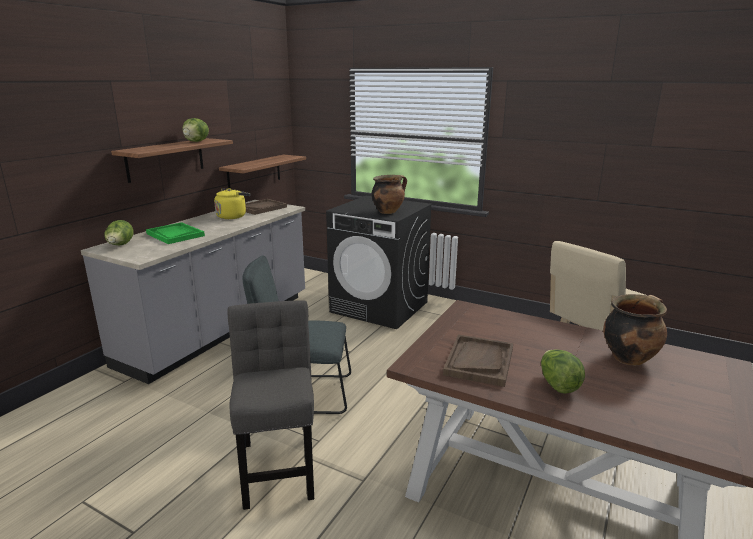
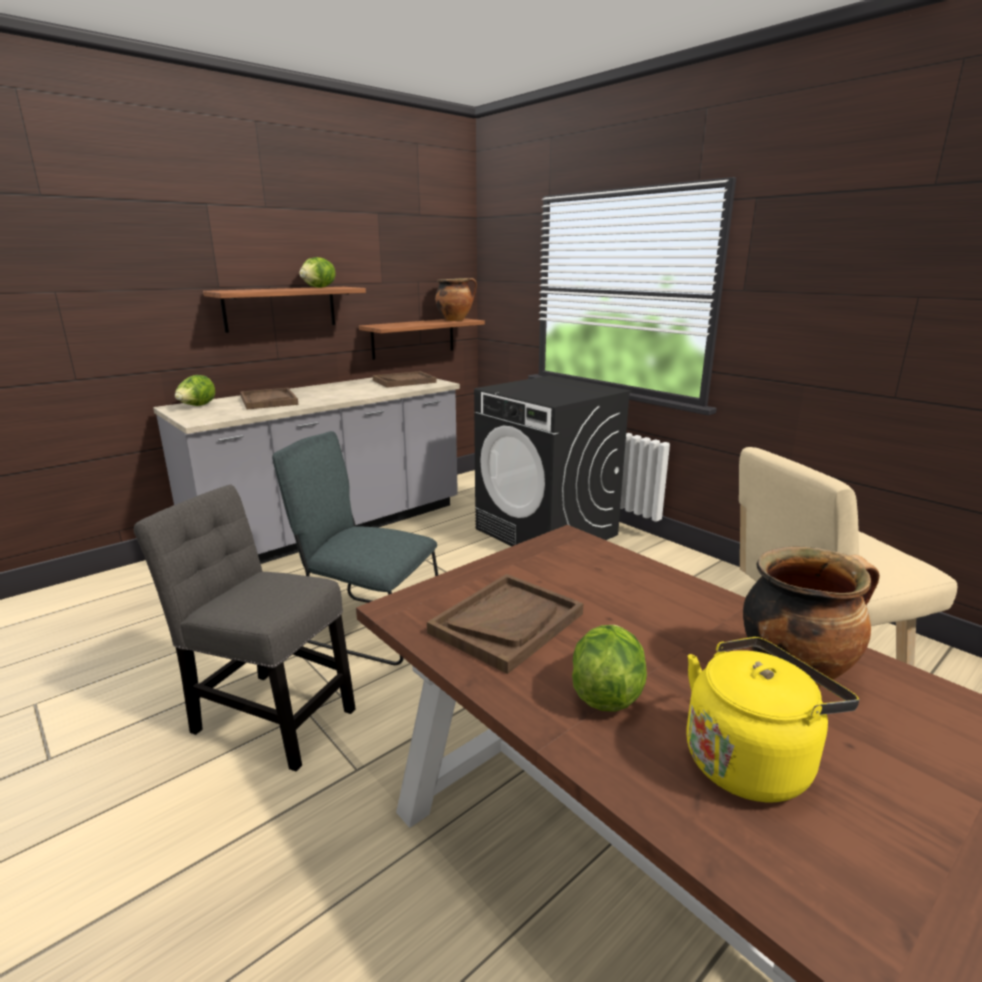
camera: 20 degrees right, 0 degrees up
green tray [146,222,205,244] -> brown tray [240,388,298,410]
yellow kettle [214,188,250,219] -> yellow kettle moved to [686,637,859,803]
grey chair [227,301,314,510] -> grey chair turned 75 degrees counterclockwise [134,485,356,772]
cooking pot [372,175,407,214] -> cooking pot moved to [435,278,477,321]

